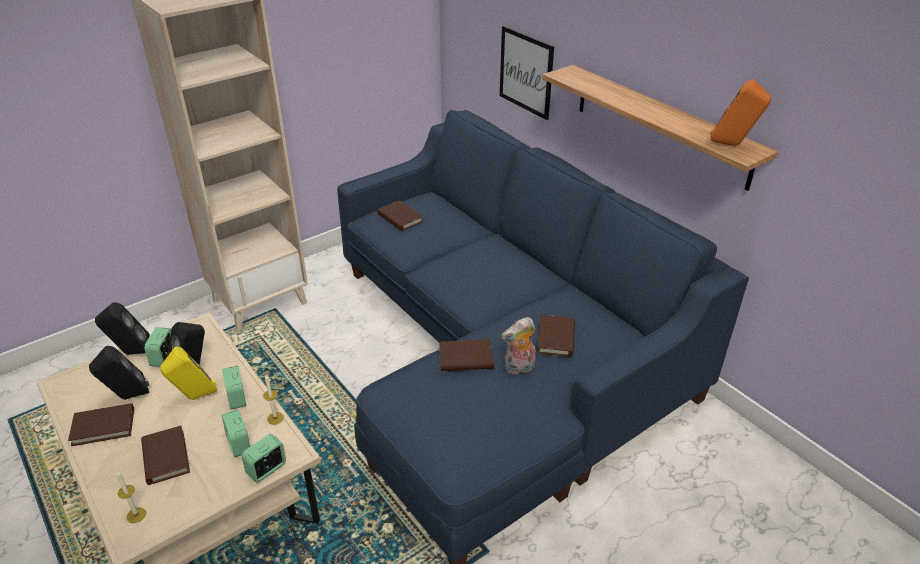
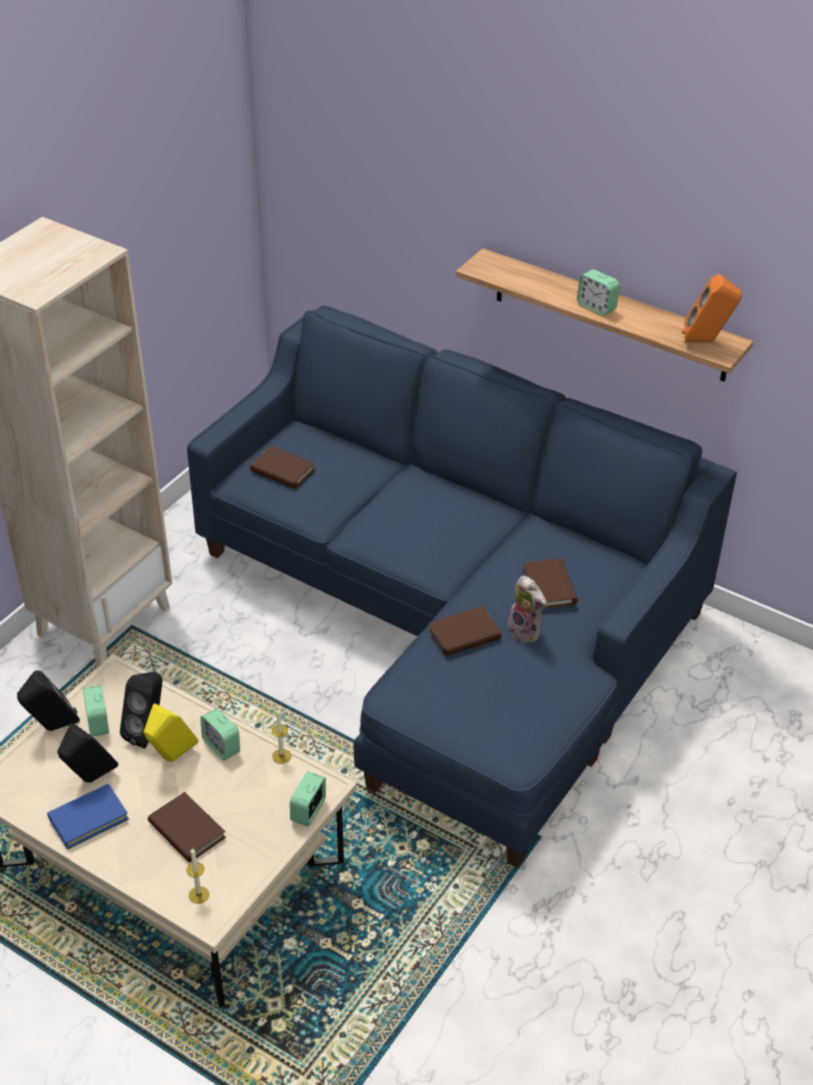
camera: 20 degrees left, 5 degrees up
brown book [68,403,134,446] -> blue book [47,784,129,849]
alarm clock [222,410,250,458] -> alarm clock moved to [577,269,620,316]
picture [500,26,554,120] -> none
plush toy [501,317,536,374] -> plush toy turned 90 degrees counterclockwise [508,576,546,643]

